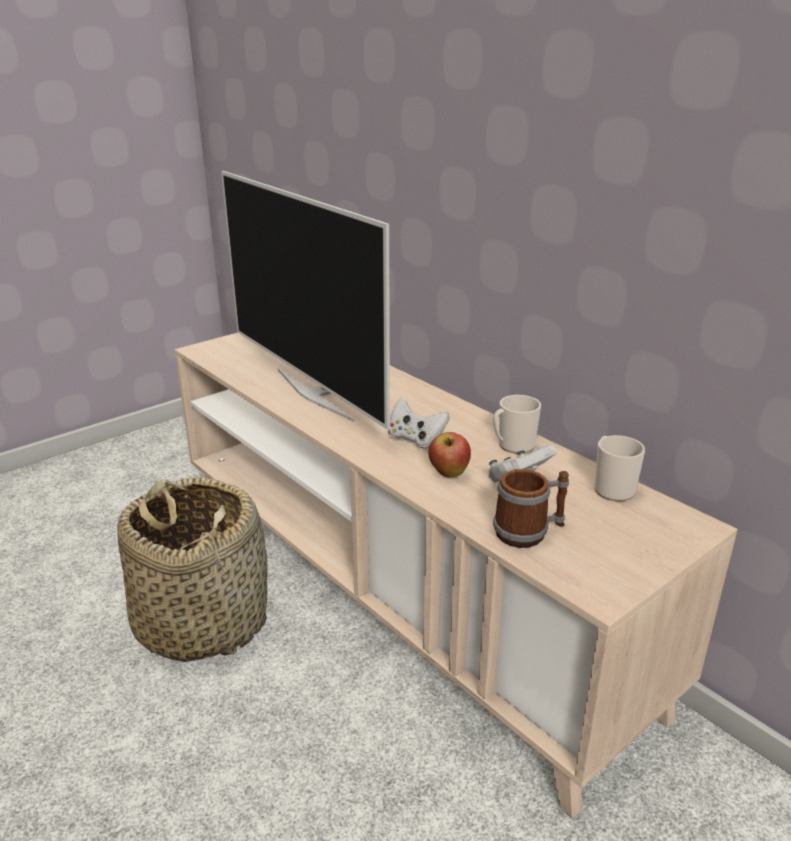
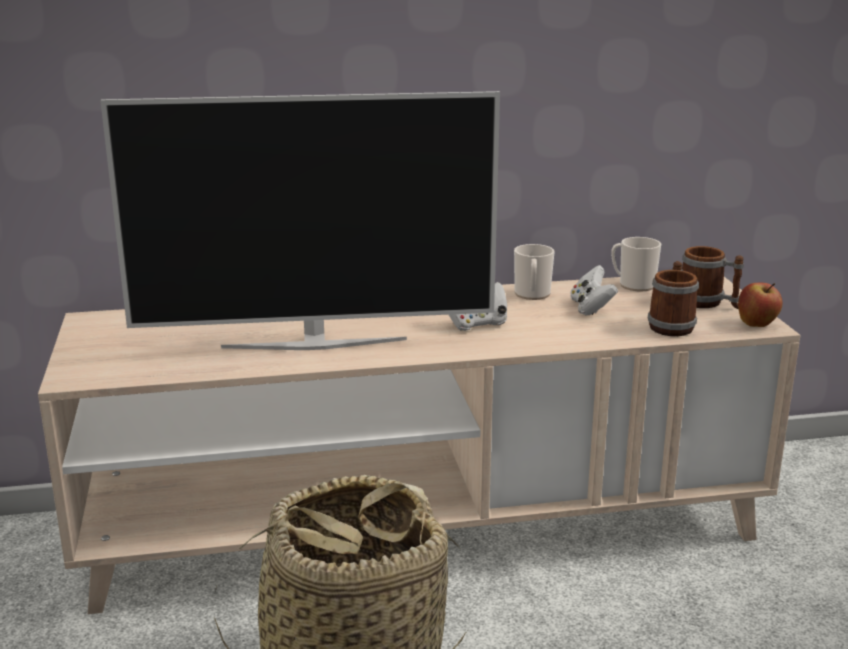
camera: 60 degrees left, 5 degrees down
apple [428,432,471,477] -> apple moved to [738,283,782,327]
none -> mug [682,246,744,309]

